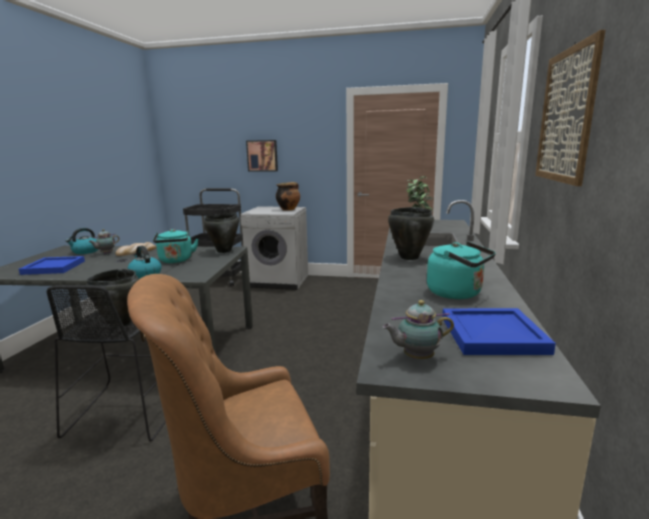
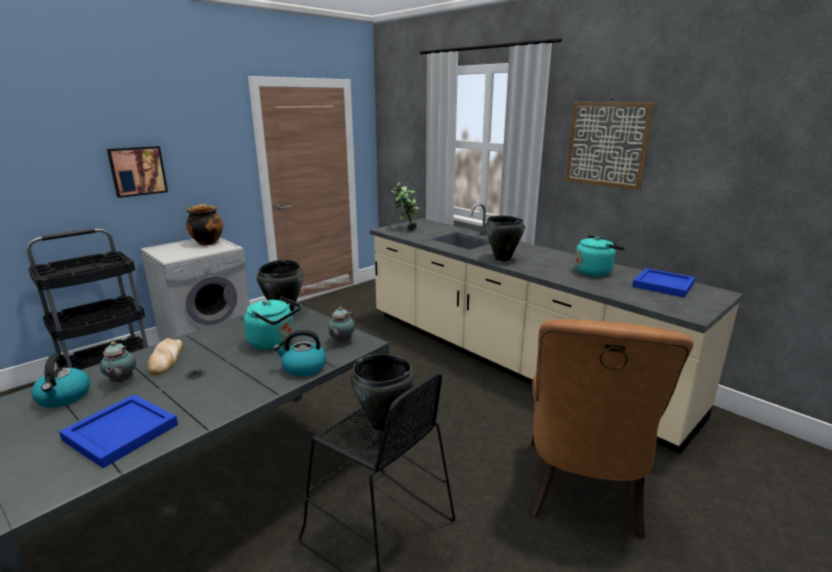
camera: 55 degrees left, 5 degrees up
teapot [383,300,454,359] -> teapot moved to [326,307,355,343]

